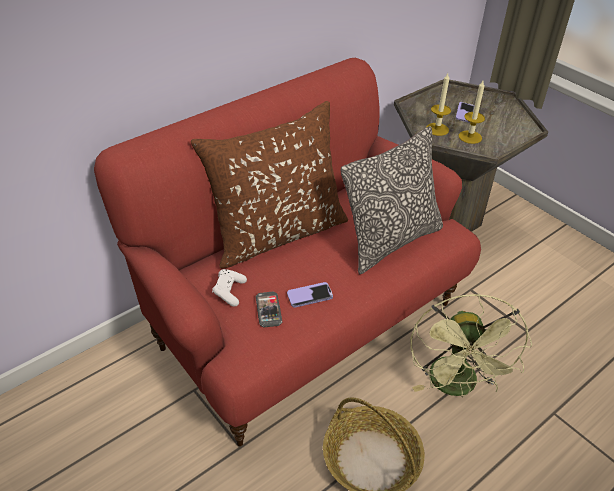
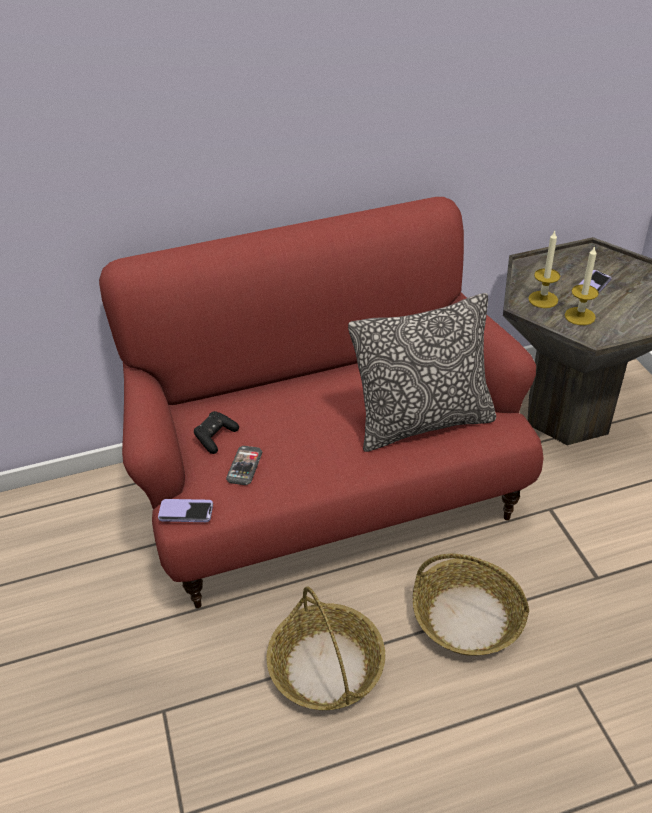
camera: 25 degrees right, 0 degrees up
brown pillow [191,101,348,268] -> none
white game controller [212,269,247,307] -> black game controller [194,411,239,454]
phone [287,282,333,308] -> phone moved to [158,499,213,522]
green fan [410,294,532,397] -> basket [413,554,529,656]

